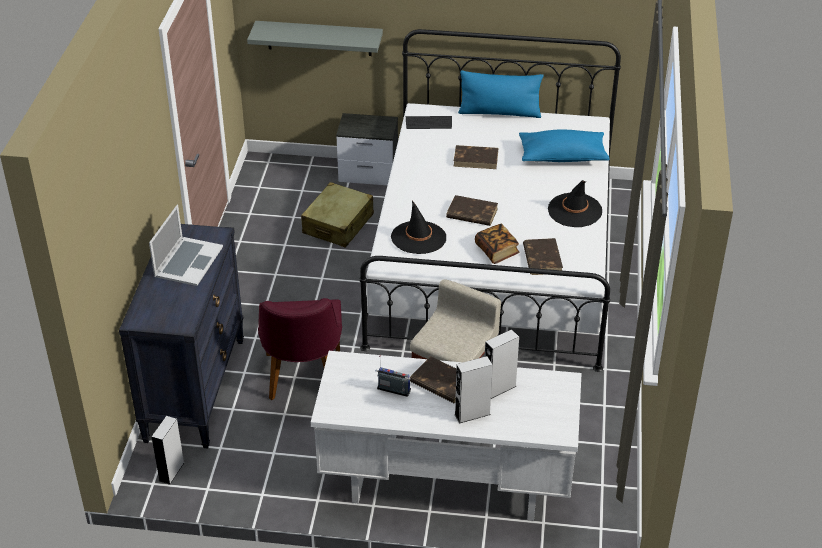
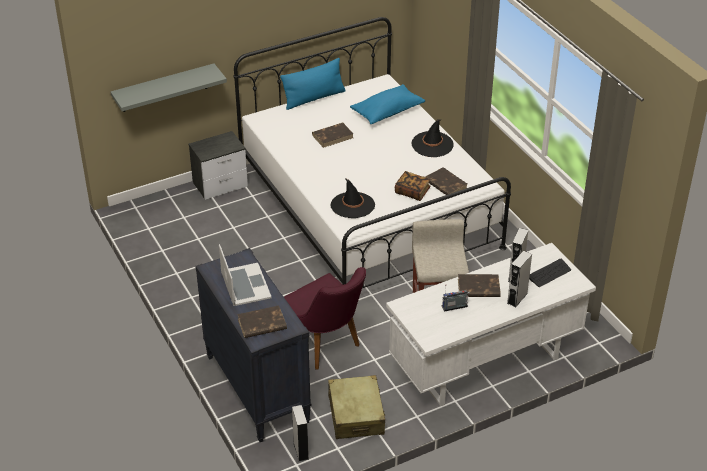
camera: 35 degrees left, 0 degrees up
beige suitcase [301,182,374,248] -> beige suitcase moved to [328,375,385,439]
keyboard [406,116,452,129] -> keyboard moved to [529,259,571,287]
brown book [446,195,498,226] -> brown book moved to [237,305,287,338]

